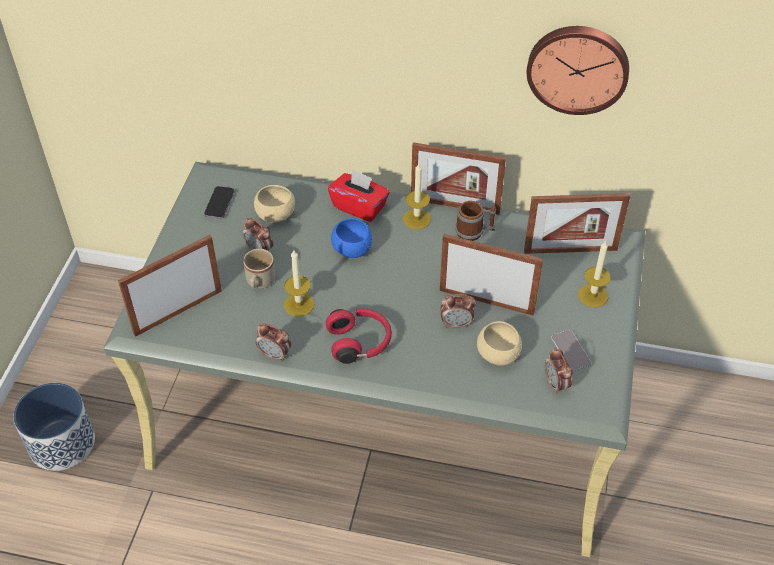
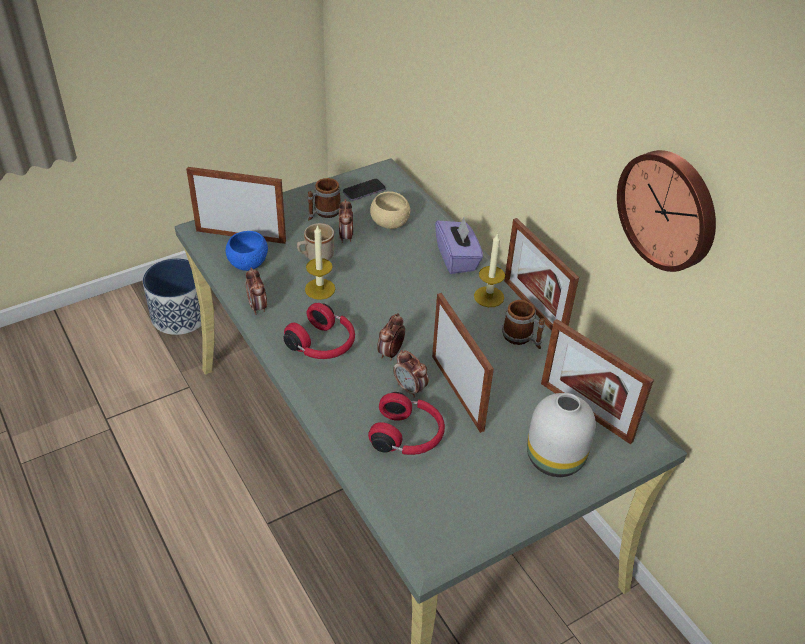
camera: 45 degrees right, 5 degrees down
red tissue box [328,169,390,222] -> purple tissue box [435,218,483,274]
blue bowl [331,218,372,258] -> blue bowl moved to [225,231,268,271]
beige bowl [477,321,522,366] -> red headphones [368,392,445,455]
alarm clock [545,348,573,394] -> alarm clock moved to [377,313,405,360]
phone [551,330,591,372] -> none
candle [578,241,611,307] -> white vase [527,393,596,477]
none -> mug [307,178,341,221]

